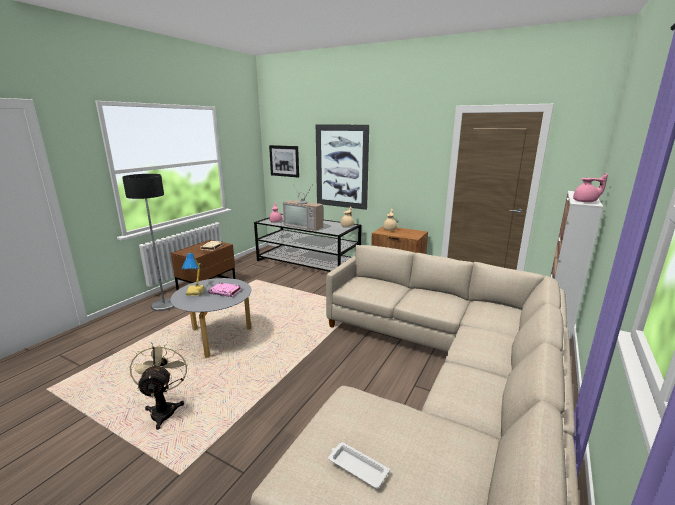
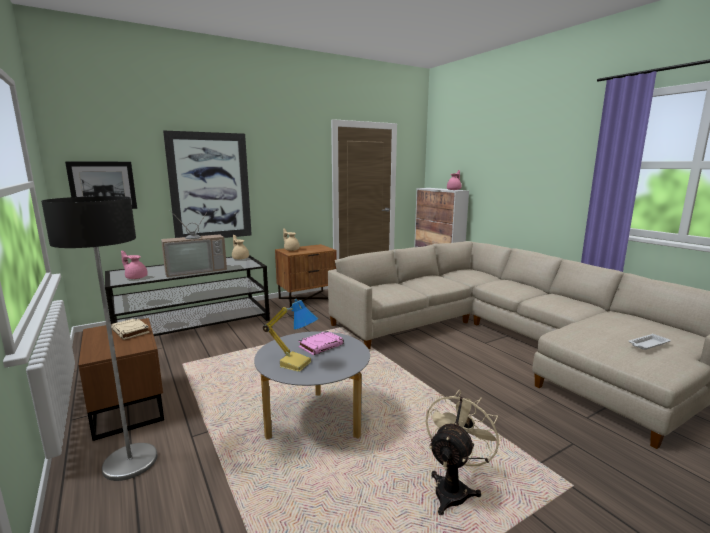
camera: 60 degrees left, 5 degrees down
beige fan [130,342,188,430] -> beige fan turned 105 degrees clockwise [425,390,502,515]

